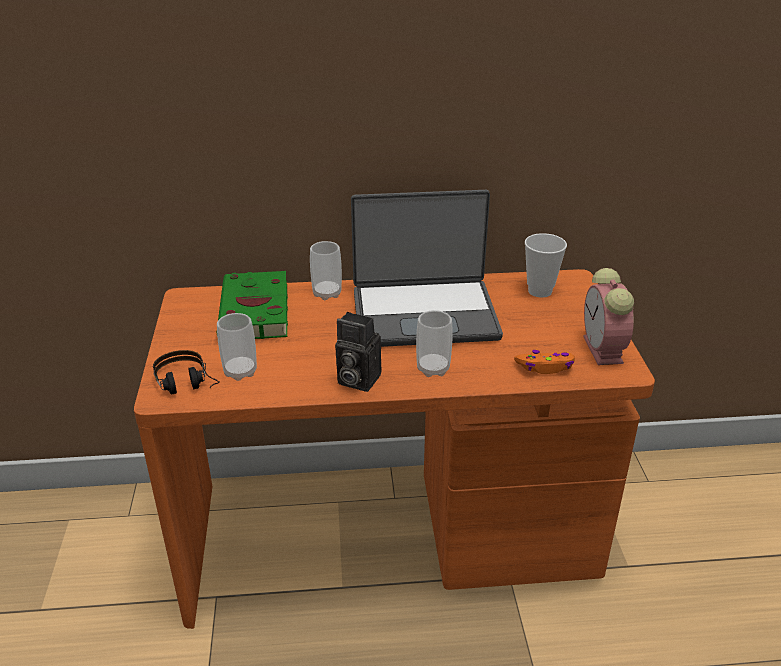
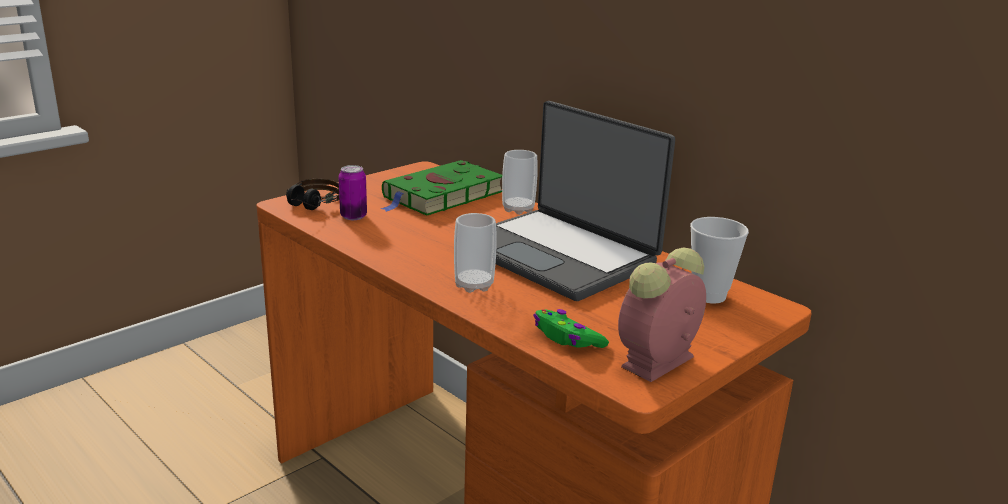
camera: 50 degrees right, 10 degrees down
cup [217,313,257,381] -> can [338,165,367,220]
camera [335,312,382,392] -> none
orange game controller [514,350,575,374] -> green game controller [533,309,609,348]

